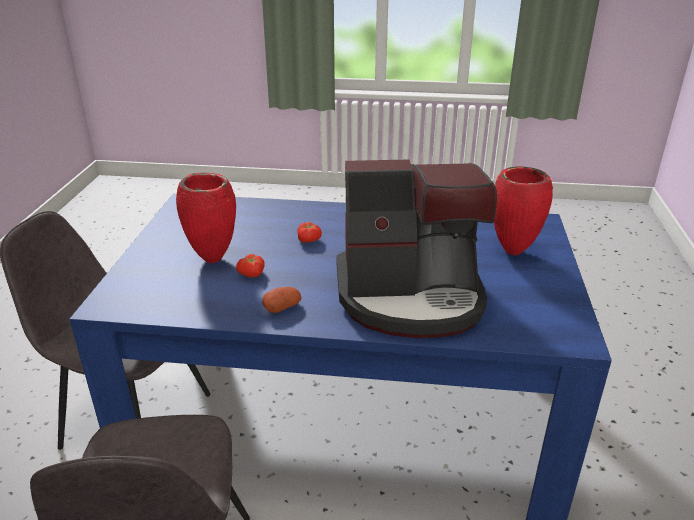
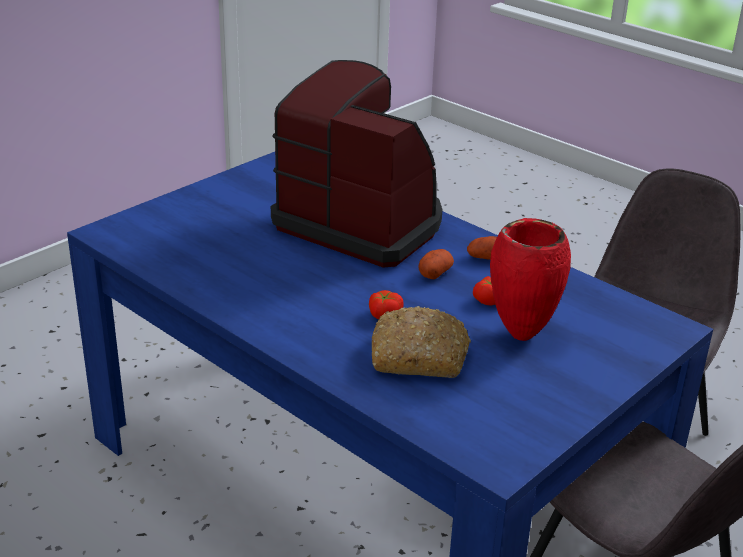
camera: 145 degrees left, 0 degrees up
red vase [494,166,553,255] -> none
none -> bread [372,306,471,378]
none -> potato [419,249,454,279]

